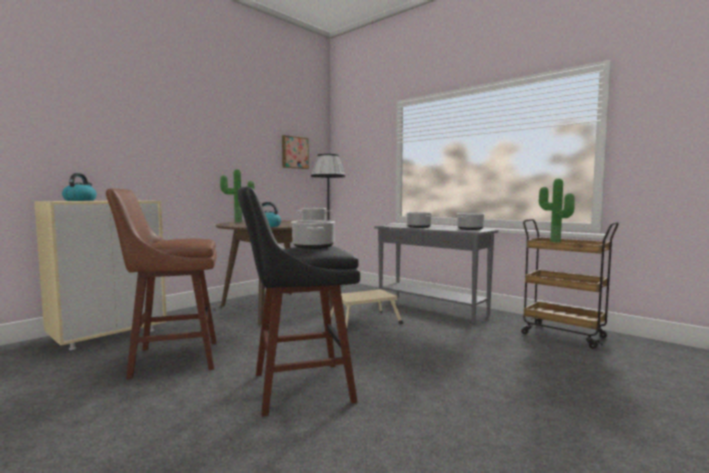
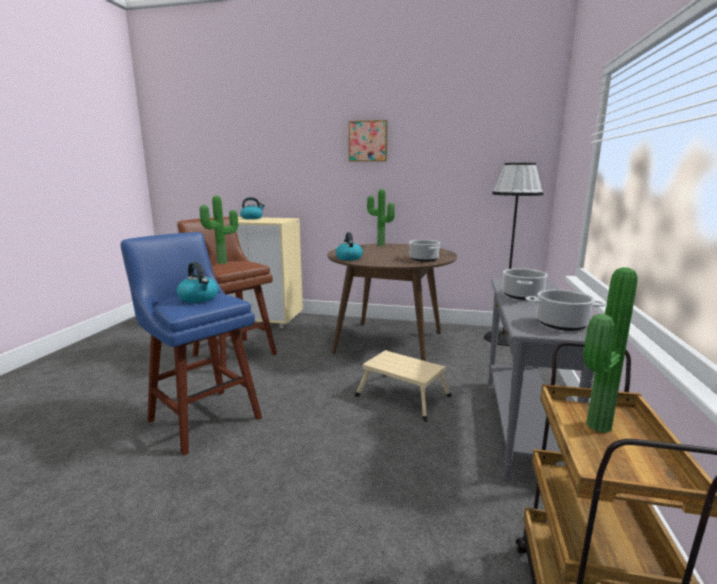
camera: 60 degrees right, 10 degrees up
black stool [238,187,360,417] -> blue stool [121,232,262,456]
picture [282,135,309,169] -> picture moved to [348,120,387,162]
cooking pot [291,220,335,249] -> kettle [177,262,218,303]
none -> potted plant [200,196,239,264]

